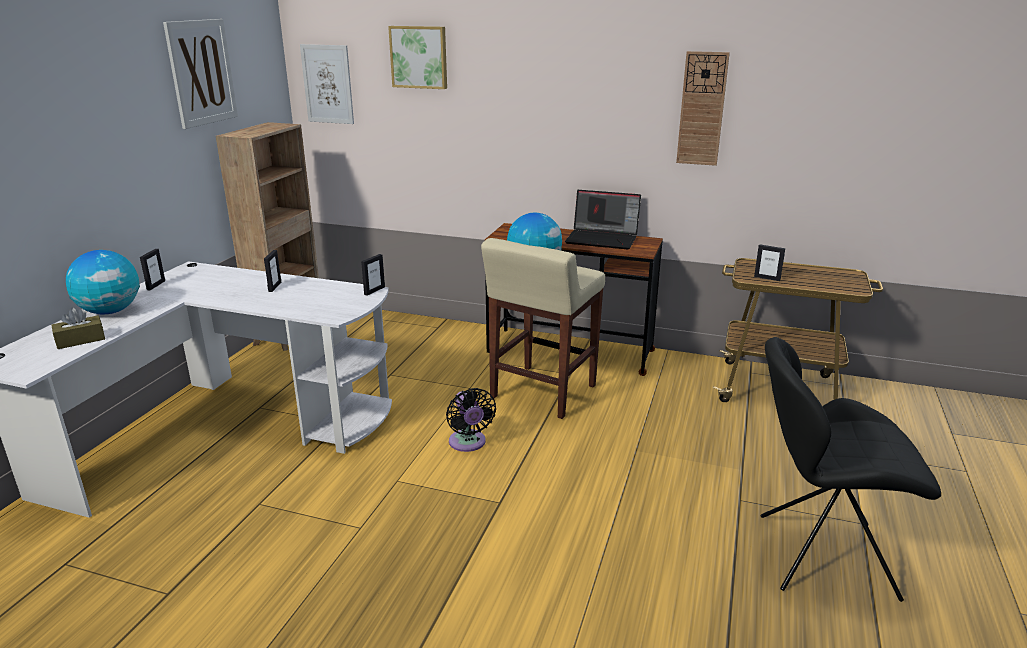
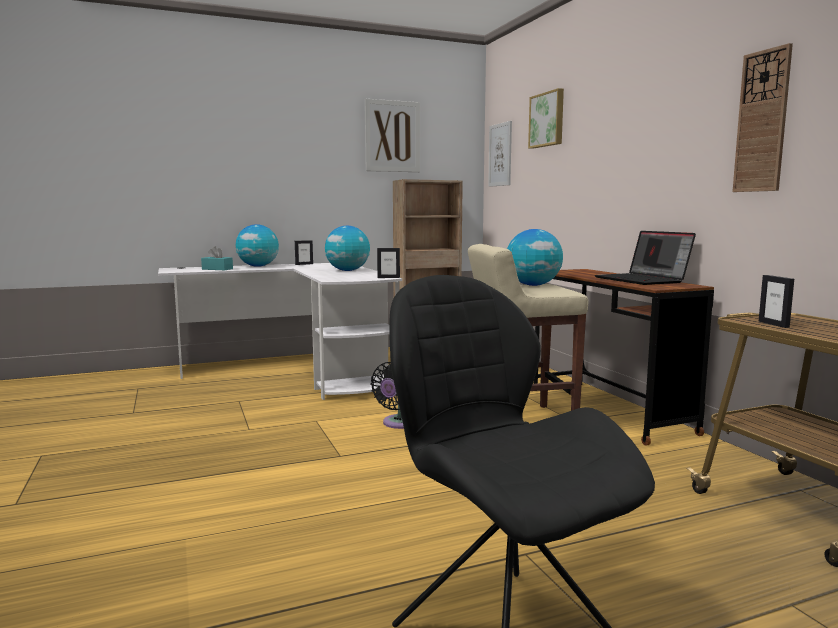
camera: 50 degrees right, 15 degrees down
brown tissue box [51,308,105,349] -> turquoise tissue box [201,246,233,270]
picture frame [264,250,281,292] -> globe [325,226,370,271]

